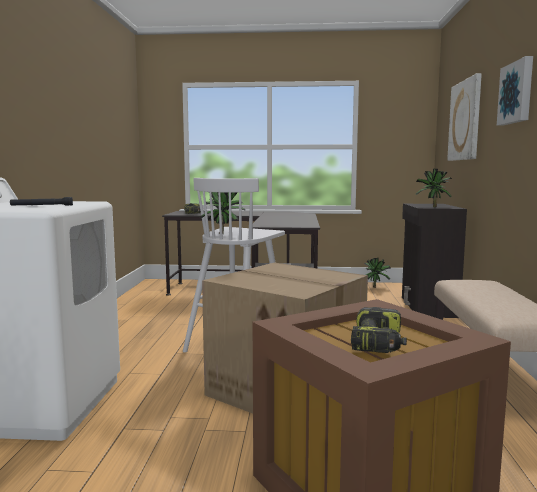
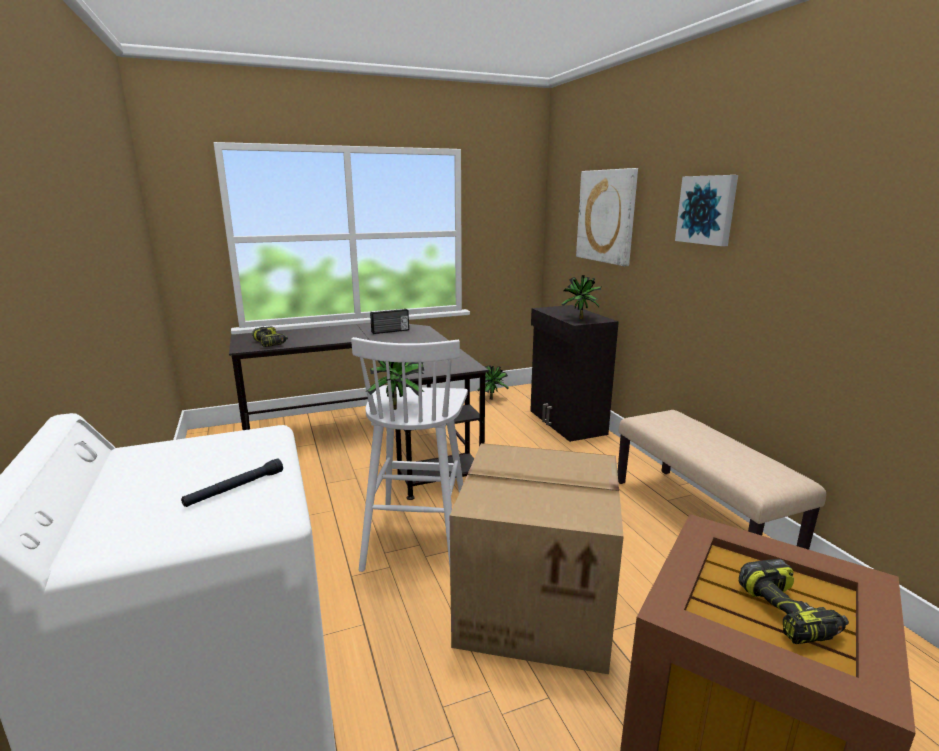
camera: 25 degrees left, 10 degrees up
none -> radio [370,309,409,334]

